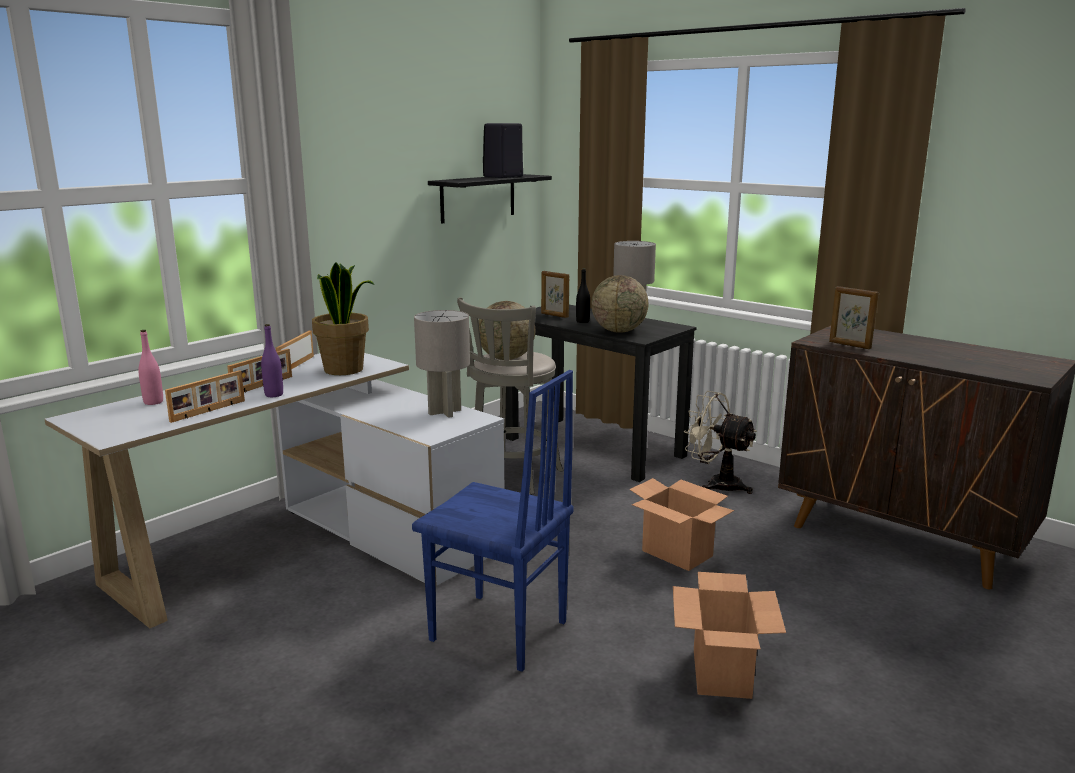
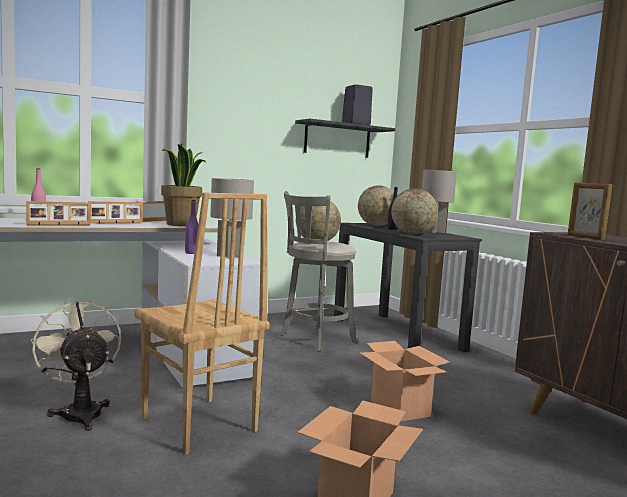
camera: 20 degrees right, 10 degrees down
purple bottle [261,324,283,397] -> purple bottle moved to [185,200,198,254]
blue chair [412,370,574,672] -> brown chair [134,193,269,455]
picture frame [541,271,569,318] -> globe [358,185,394,226]
beige fan [684,391,757,494] -> beige fan moved to [31,300,121,431]

